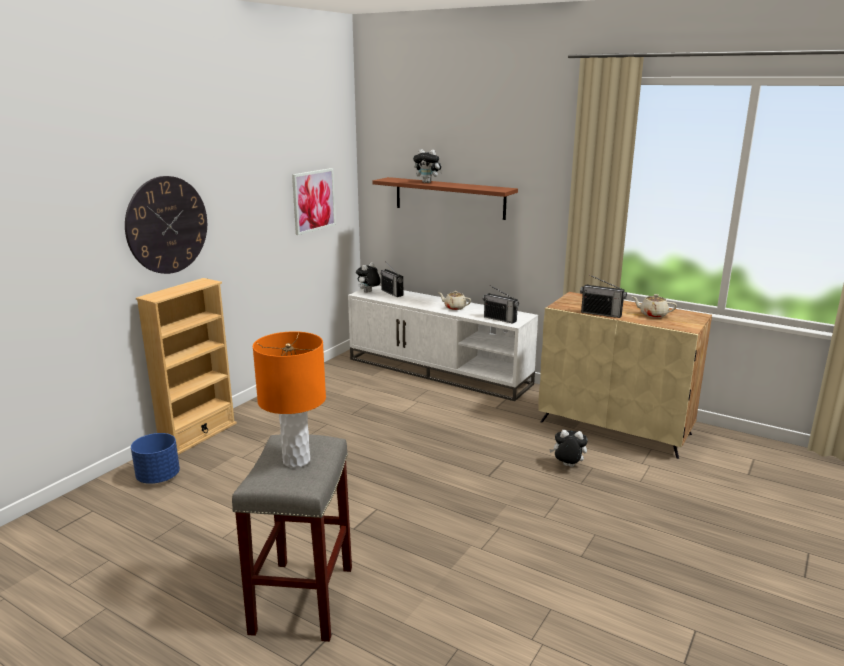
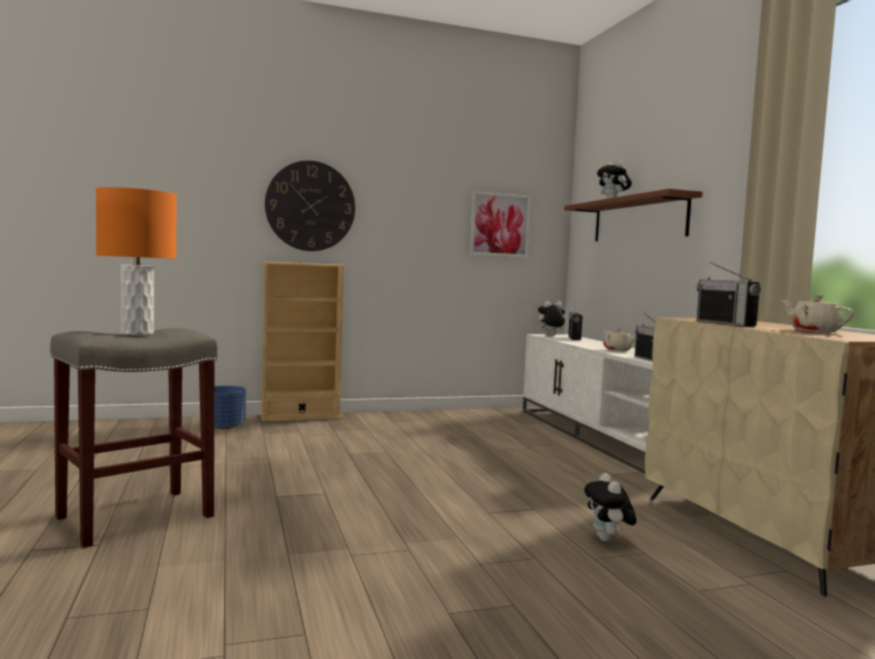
camera: 40 degrees right, 15 degrees down
plush toy [549,430,588,467] -> plush toy turned 150 degrees counterclockwise [584,473,637,542]

